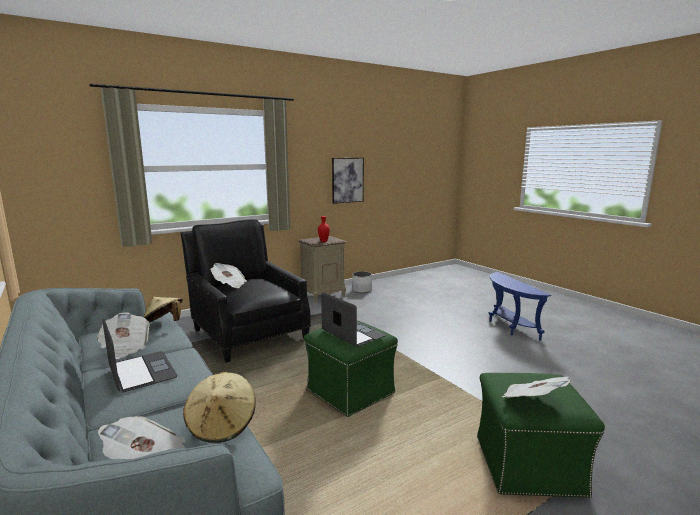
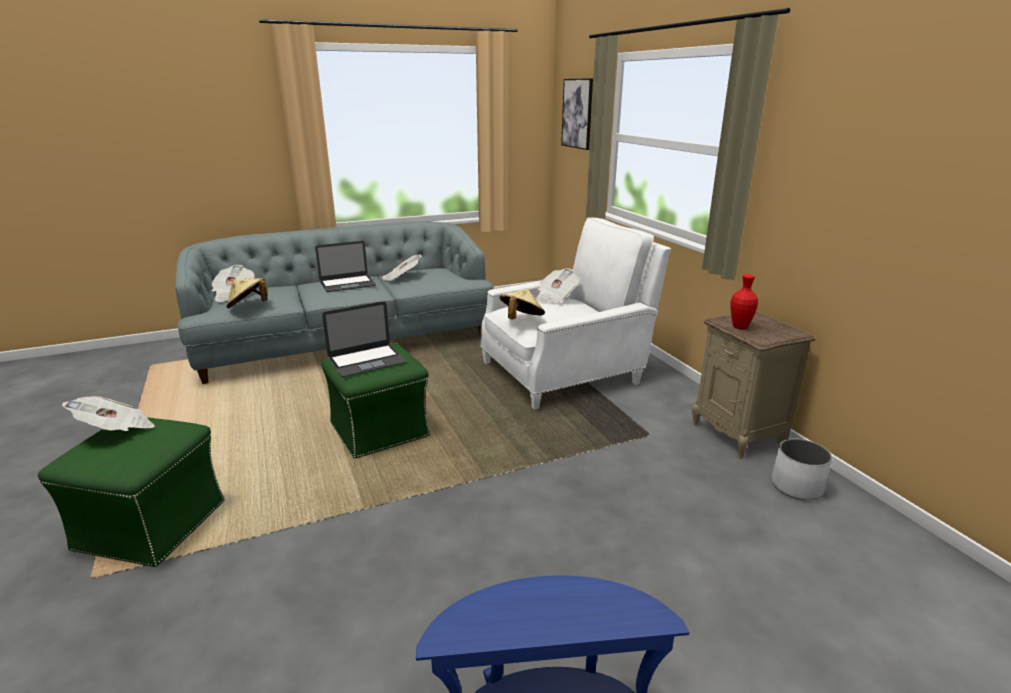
camera: 100 degrees right, 10 degrees up
beige hat [143,297,183,323] -> beige hat moved to [499,288,545,319]
black armchair [180,219,311,363] -> white armchair [480,217,671,410]
picture [332,158,364,204] -> picture moved to [561,78,593,150]

